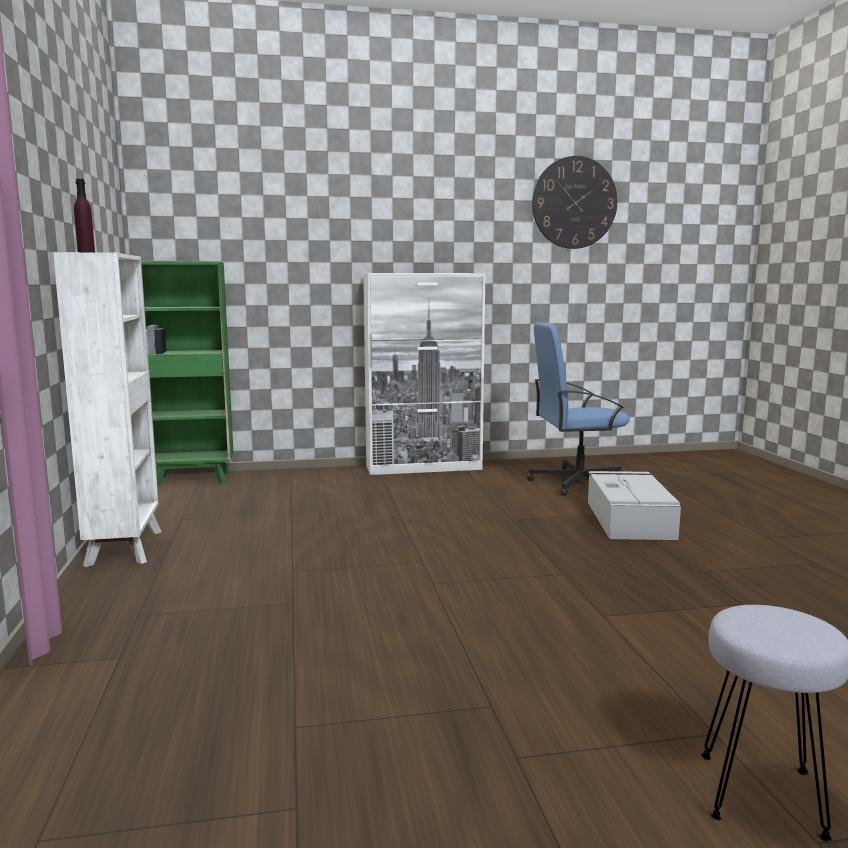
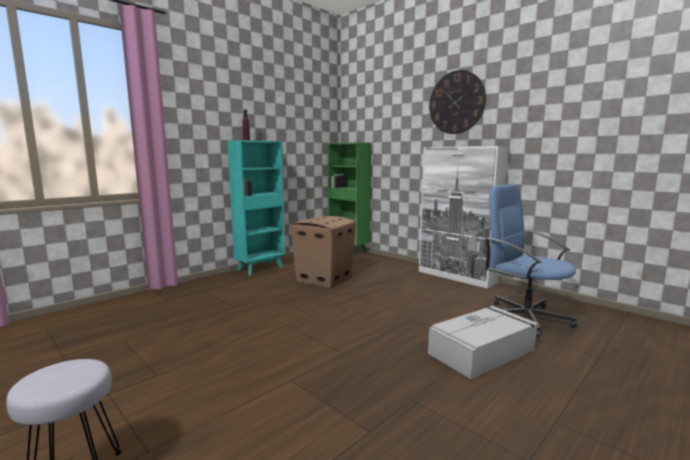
camera: 55 degrees right, 0 degrees up
white bookcase [53,252,162,568] -> turquoise bookcase [227,140,286,275]
wall clock [532,156,617,249] -> wall clock moved to [429,70,486,134]
none -> cardboard box [290,216,356,288]

